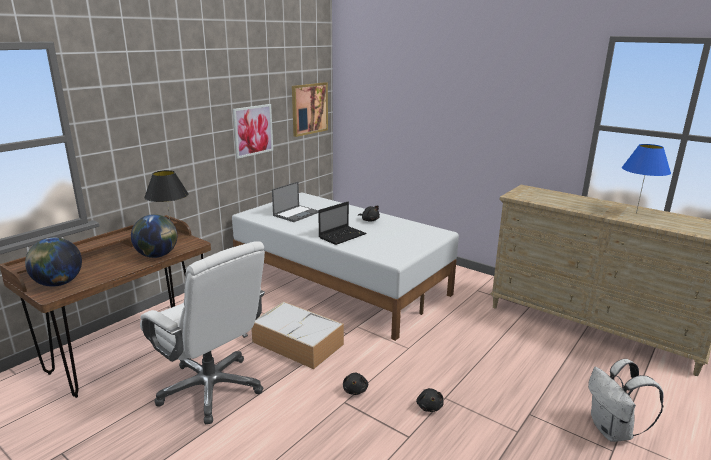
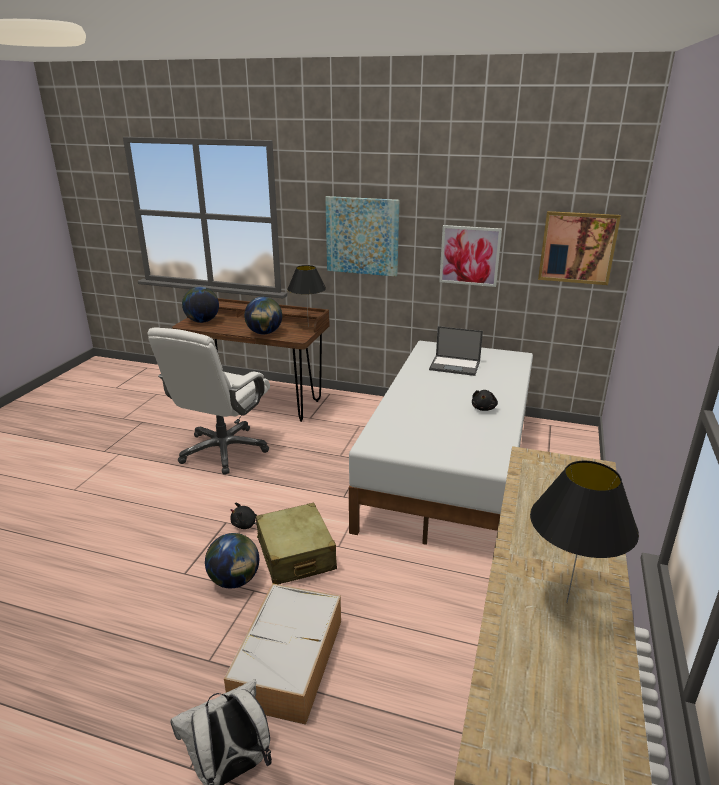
camera: 70 degrees right, 5 degrees up
storage box [251,302,344,369] -> storage box moved to [224,583,341,725]
laptop [318,202,366,245] -> none
black plush toy [416,388,444,412] -> globe [205,533,259,588]
blue table lamp [622,144,671,214] -> black table lamp [530,461,639,603]
none -> beige suitcase [256,502,337,585]
none -> picture [325,196,399,277]

